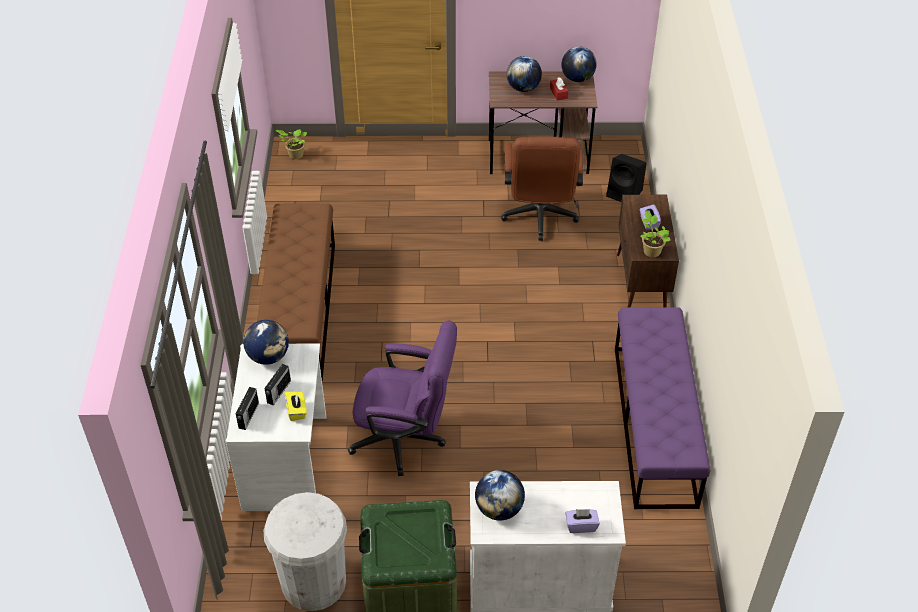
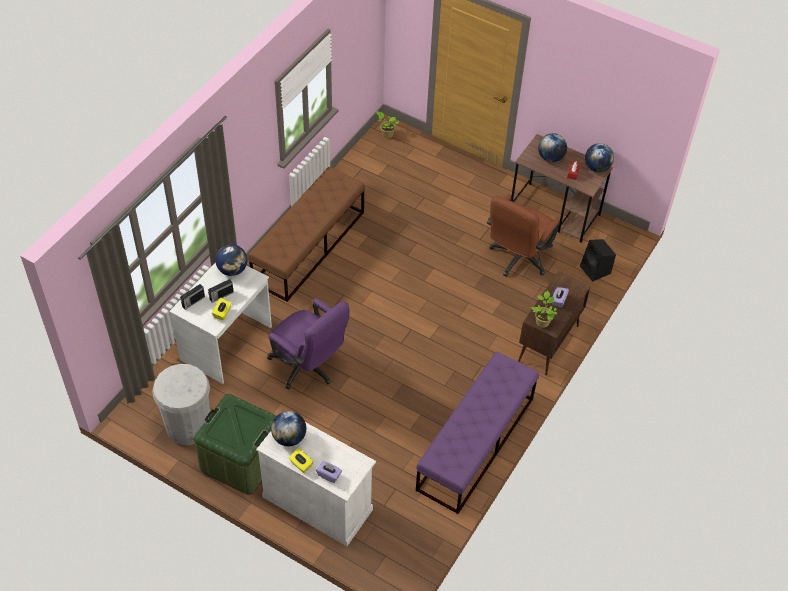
camera: 30 degrees right, 5 degrees up
none -> yellow tissue box [289,448,313,473]

